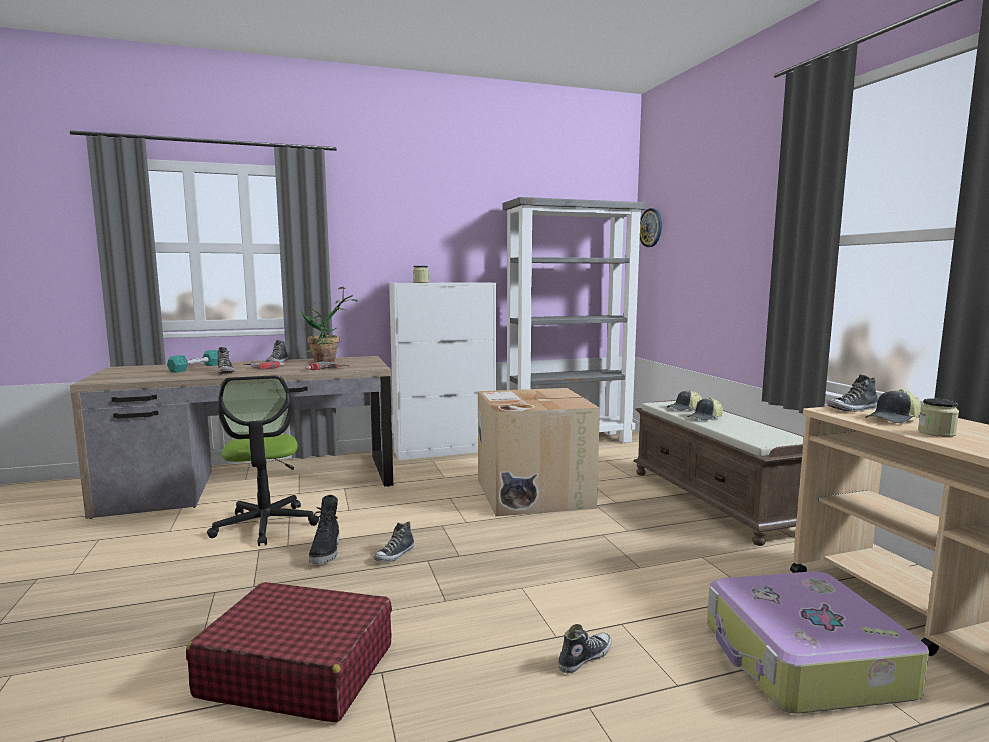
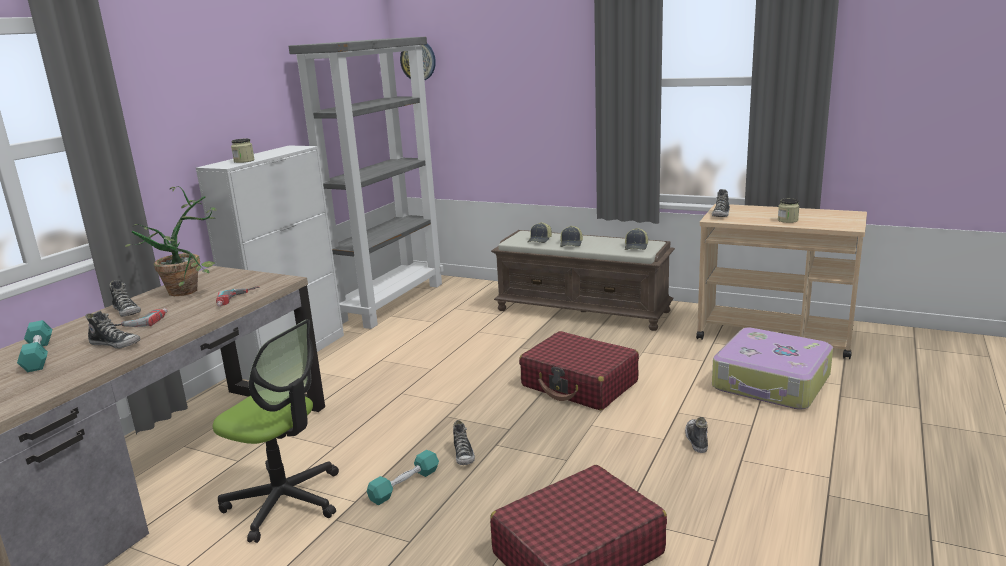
camera: 45 degrees left, 10 degrees up
black boot [309,495,339,564] -> turquoise dumbbell [367,450,439,505]
cardboard box [478,388,600,517] -> none
cap [865,389,921,423] -> cap moved to [625,228,648,250]
none -> red suitcase [519,331,639,410]

